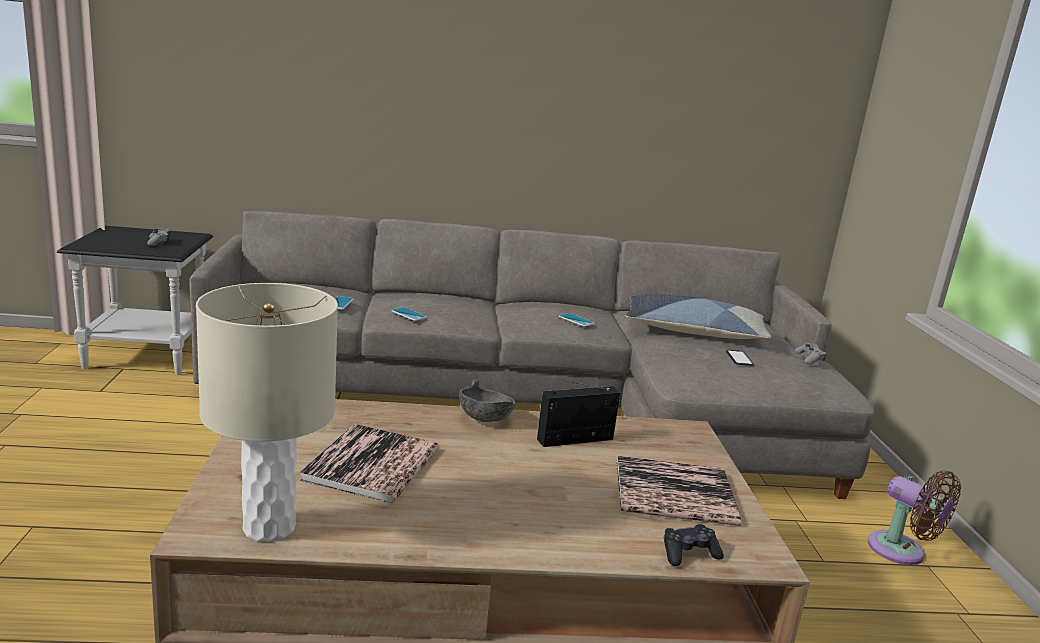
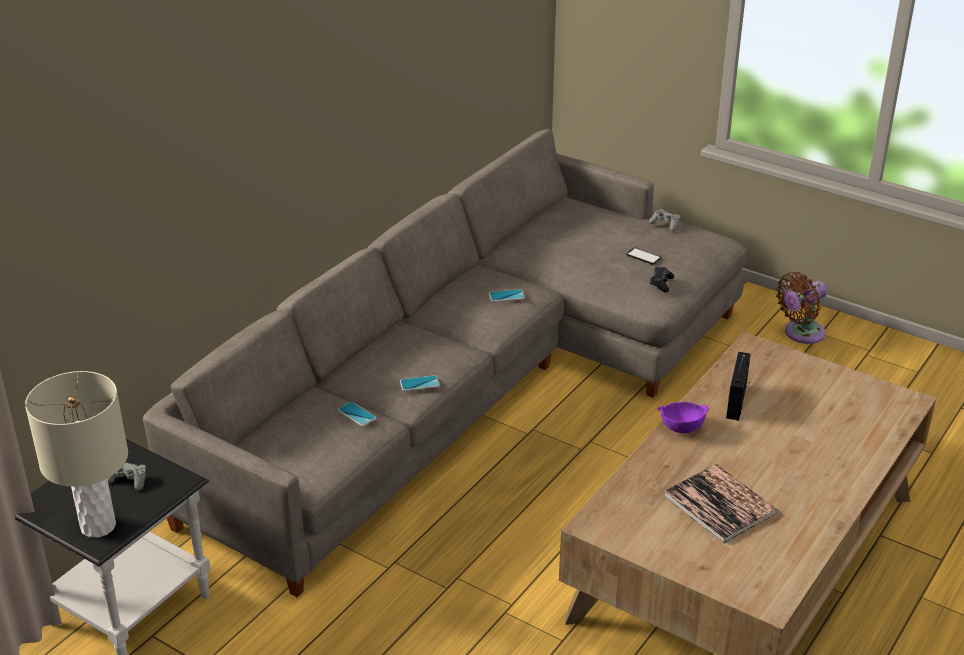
camera: 50 degrees left, 15 degrees up
beige table lamp [196,283,338,542] -> beige table lamp moved to [25,371,128,538]
grey bowl [459,380,515,422] -> purple bowl [657,402,708,433]
book [616,456,741,526] -> none
pillow [626,294,772,339] -> none
black game controller [664,524,724,566] -> black game controller moved to [650,267,675,292]
brown fan [867,470,961,565] -> brown fan turned 150 degrees clockwise [776,272,827,344]

